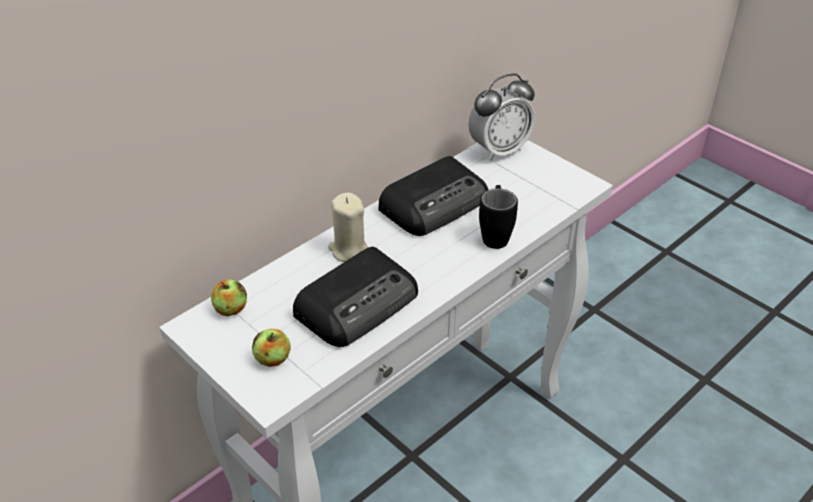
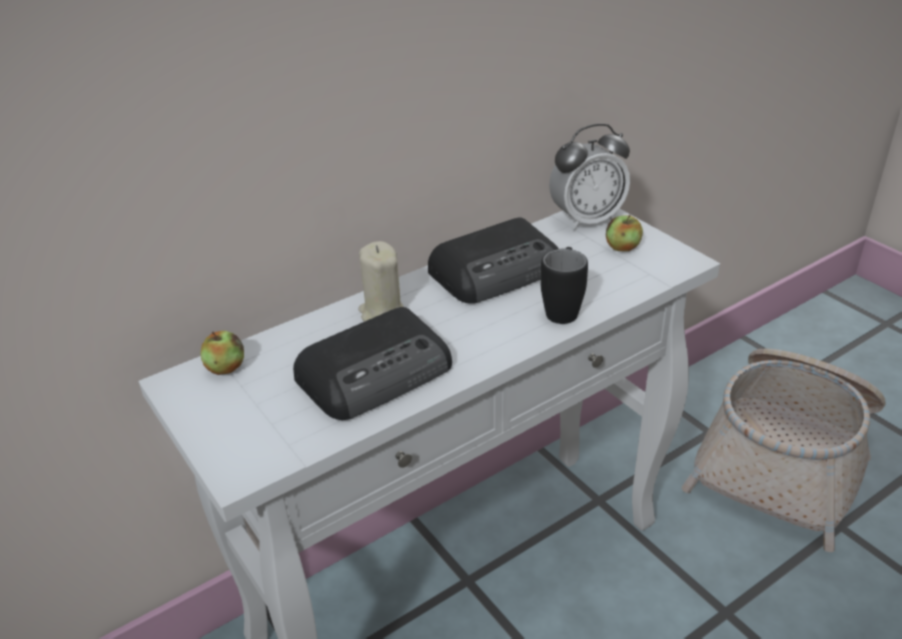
camera: 10 degrees right, 5 degrees down
apple [252,329,291,367] -> apple moved to [606,215,643,252]
none -> basket [681,348,886,552]

